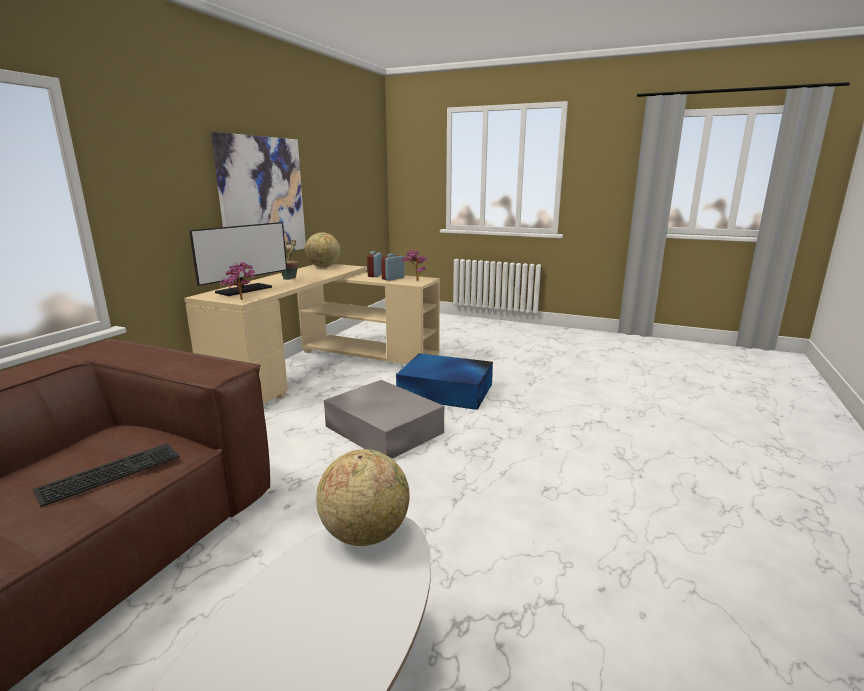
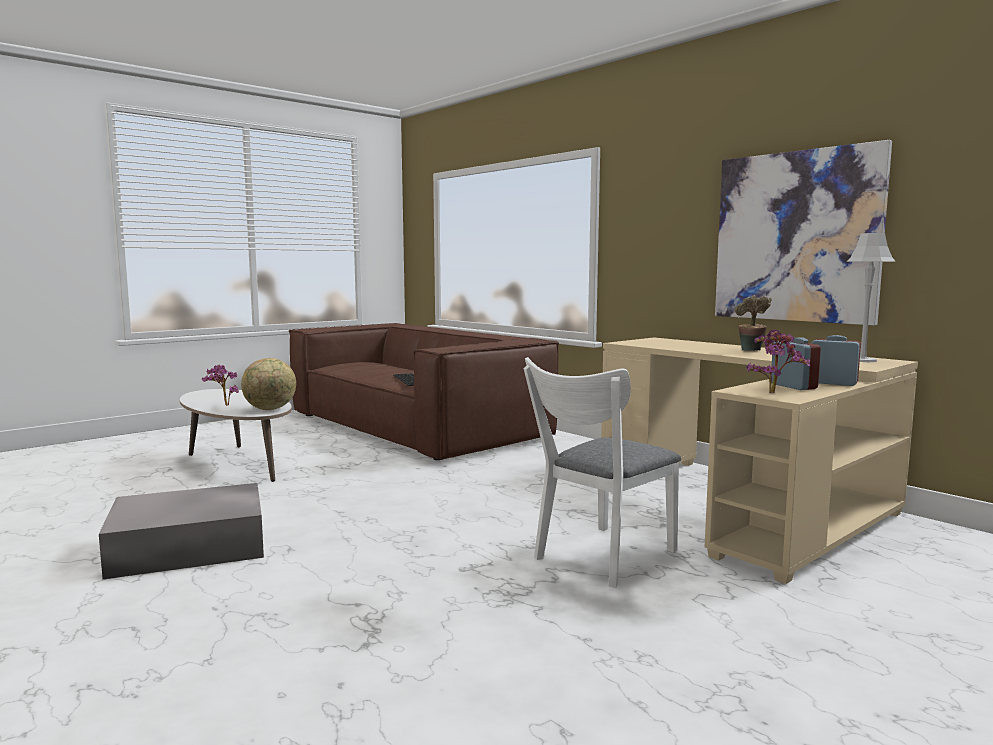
camera: 115 degrees right, 10 degrees down
monitor [189,222,287,296] -> none
potted plant [220,262,255,300] -> potted plant moved to [202,364,239,406]
globe [305,232,340,267] -> grey table lamp [847,233,896,362]
grey storage box [324,380,444,459] -> grey storage box moved to [99,483,264,579]
blue storage box [396,353,493,410] -> white chair [524,357,681,588]

